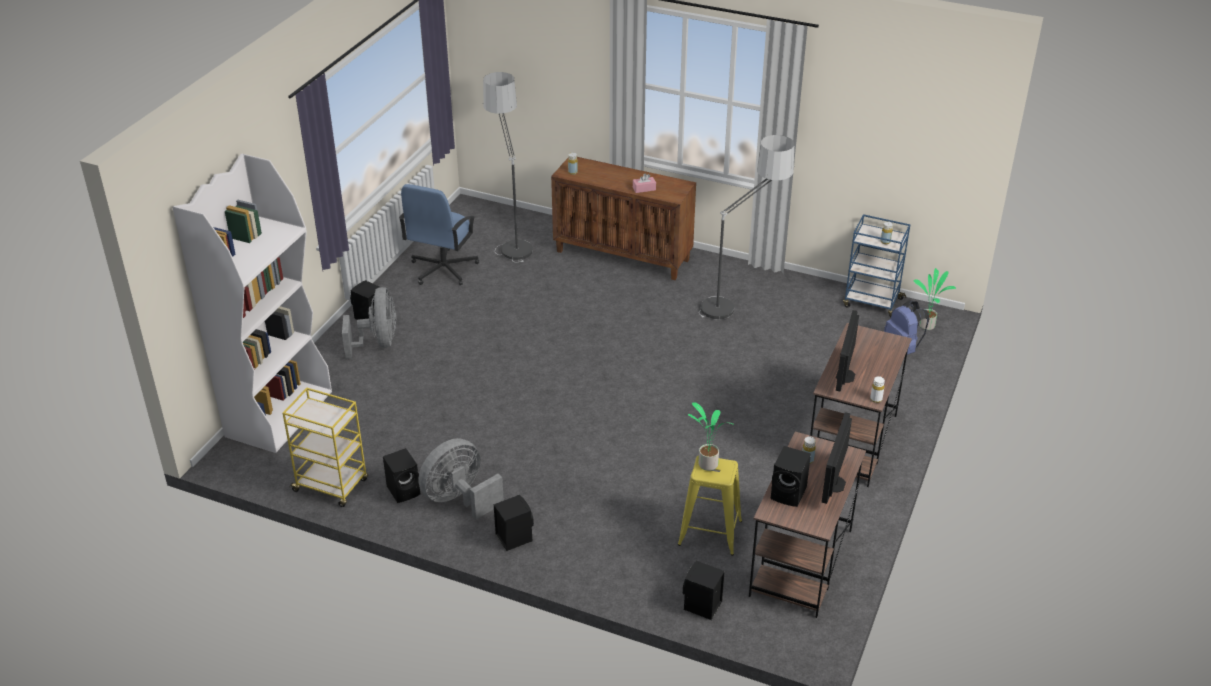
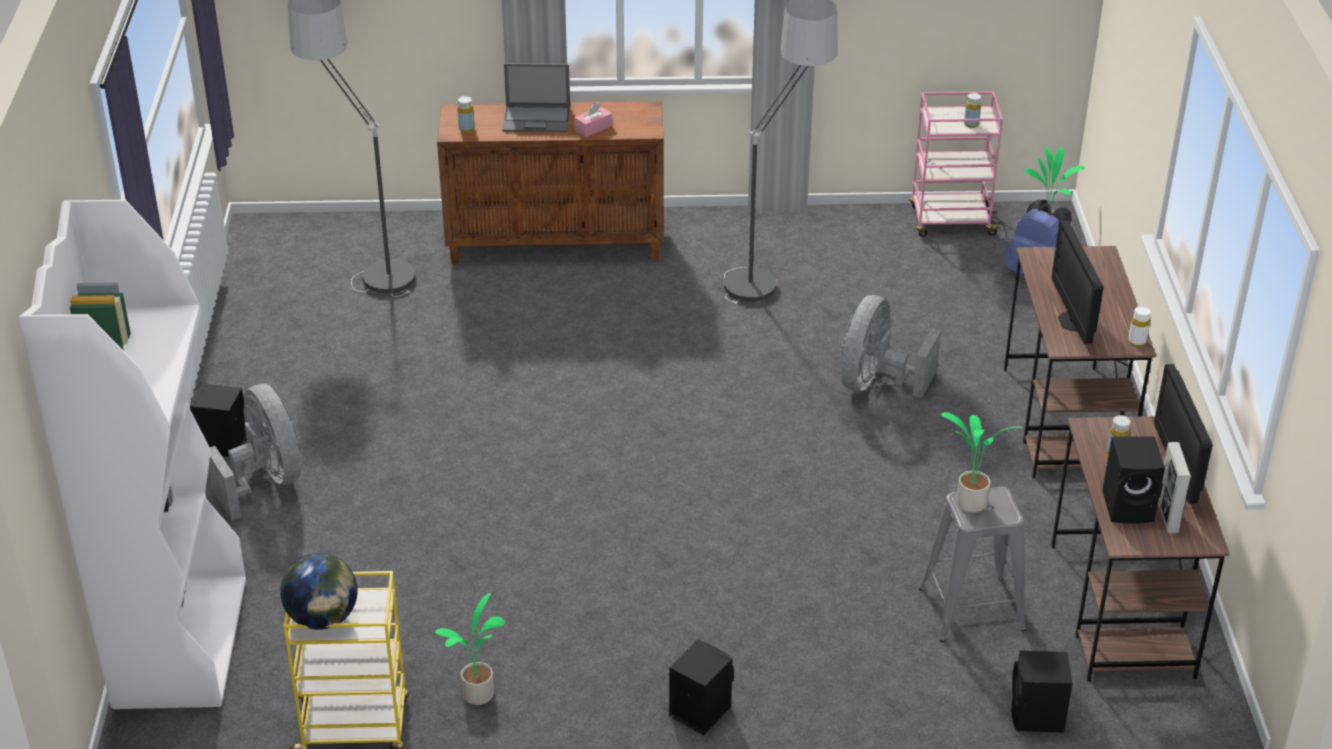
camera: 25 degrees left, 0 degrees up
black speaker [383,448,420,503] -> potted plant [435,593,505,705]
blue office chair [399,184,479,285] -> none
grey fan [418,438,504,519] -> grey fan moved to [840,295,941,398]
yellow stool [678,455,742,556] -> grey stool [919,487,1026,642]
blue cart [843,214,910,317] -> pink cart [910,91,1003,237]
none -> globe [280,553,358,630]
none -> laptop [502,63,570,132]
none -> picture frame [1158,442,1191,533]

